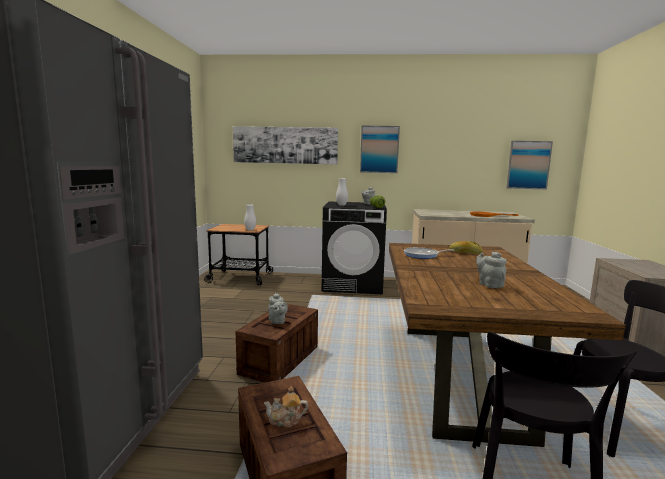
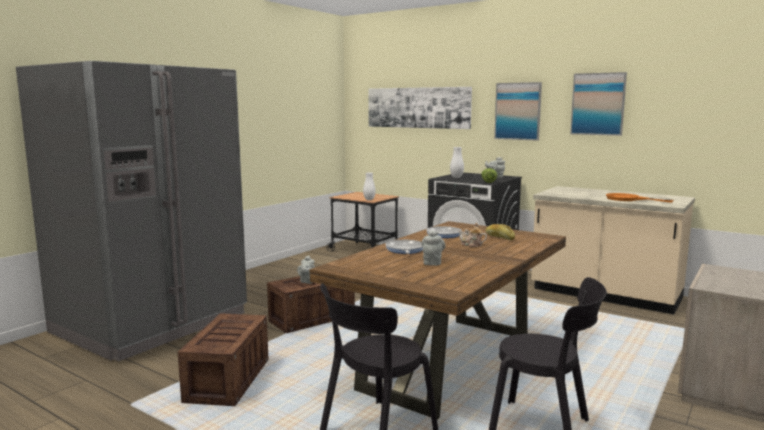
camera: 30 degrees right, 0 degrees up
teapot [264,386,308,427] -> teapot moved to [459,223,487,247]
picture [506,141,553,189] -> picture moved to [570,72,627,136]
none -> frying pan [385,240,423,254]

